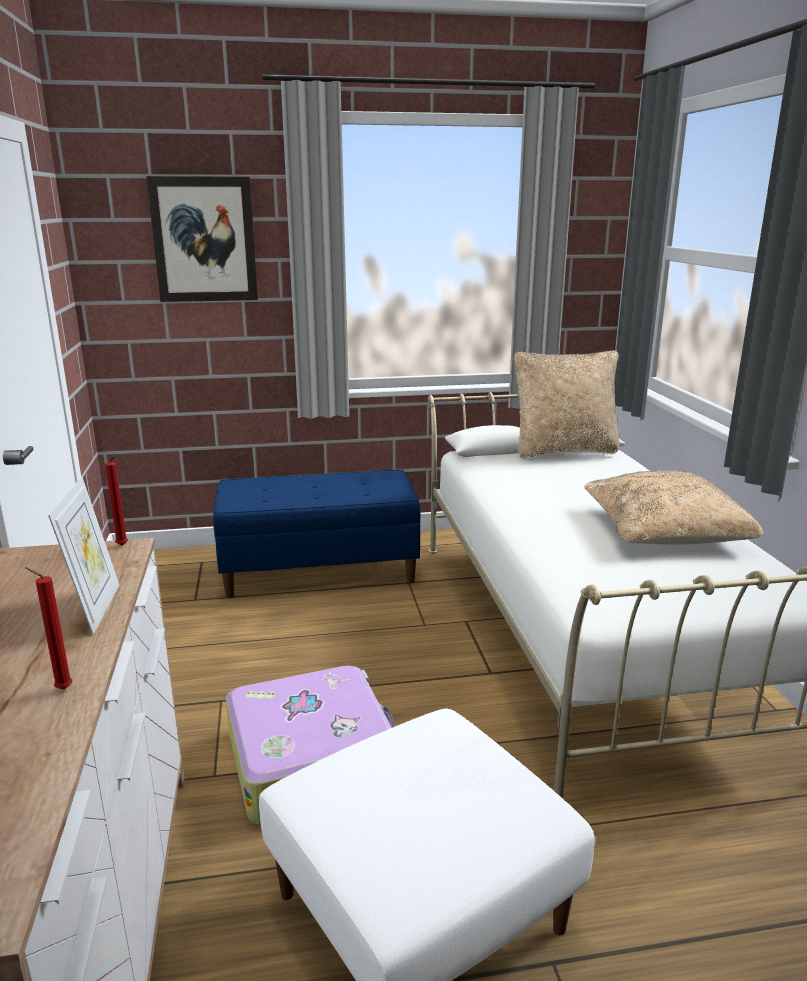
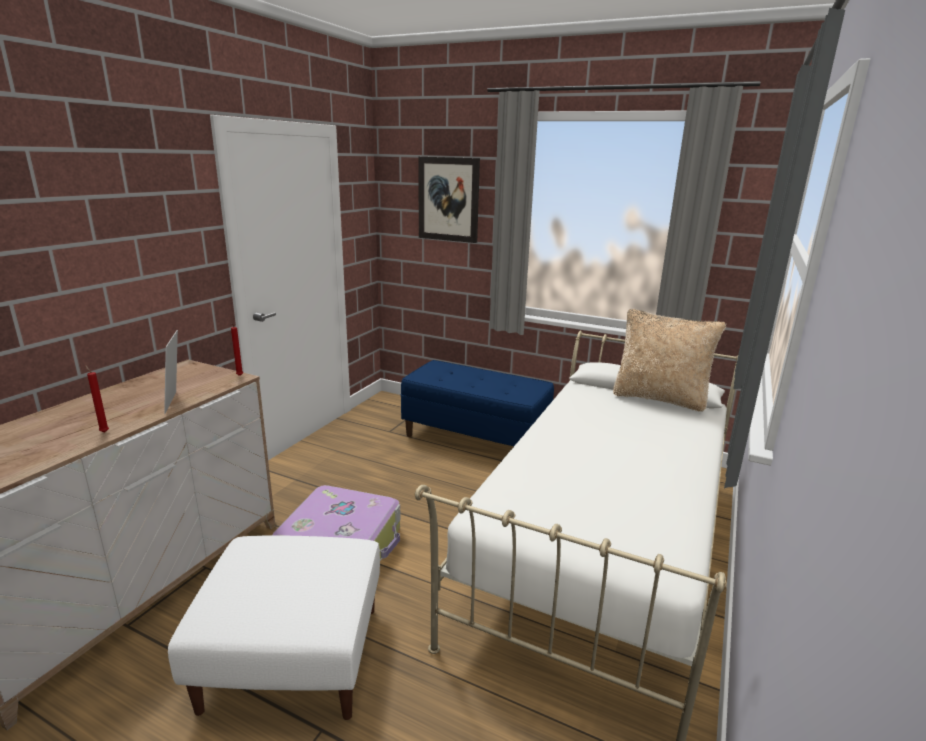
camera: 35 degrees right, 0 degrees up
picture frame [48,477,119,635] -> picture frame turned 135 degrees clockwise [164,330,178,414]
beige pillow [583,470,764,545] -> none

